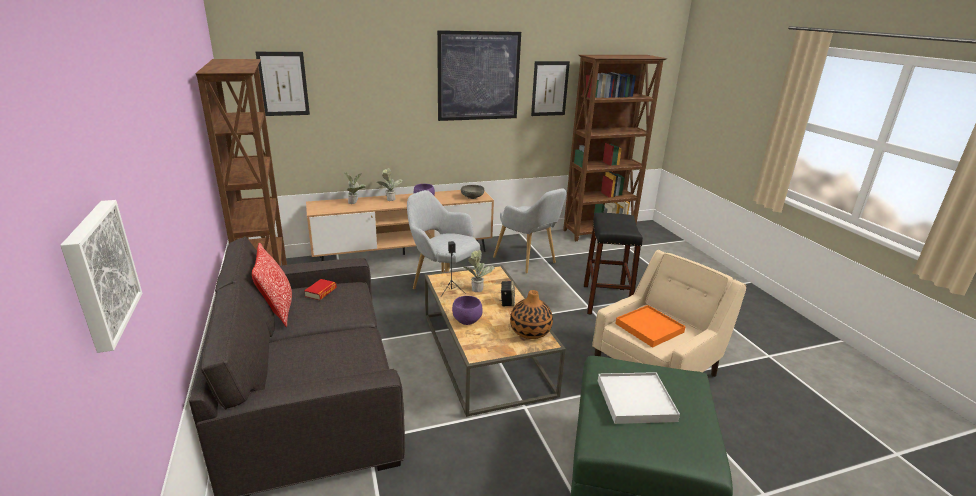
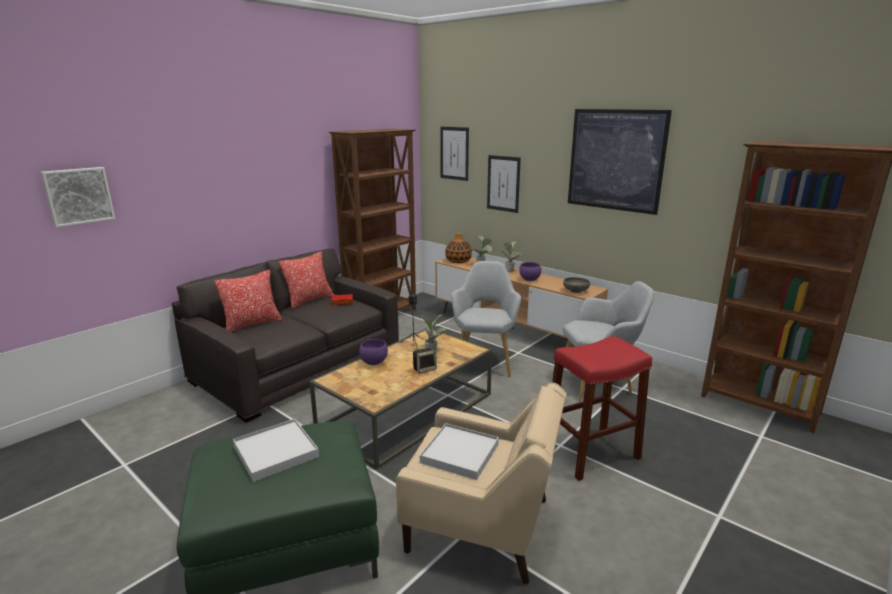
camera: 60 degrees right, 5 degrees down
grey armchair [493,188,566,273] -> grey armchair turned 120 degrees counterclockwise [563,281,654,401]
vase [510,290,553,339] -> vase moved to [445,233,472,263]
picture [531,61,570,116] -> picture moved to [487,155,521,213]
black stool [584,213,643,315] -> red stool [552,336,652,481]
orange tray [616,305,686,348] -> white tray [420,423,499,480]
none -> pillow [214,270,282,332]

